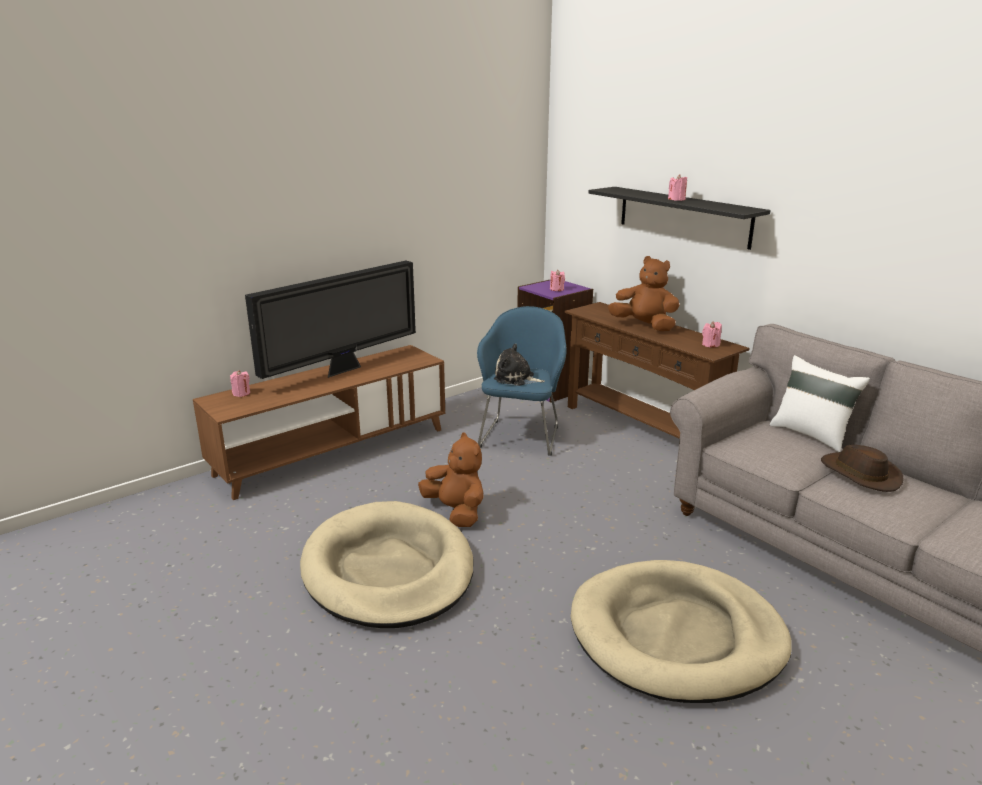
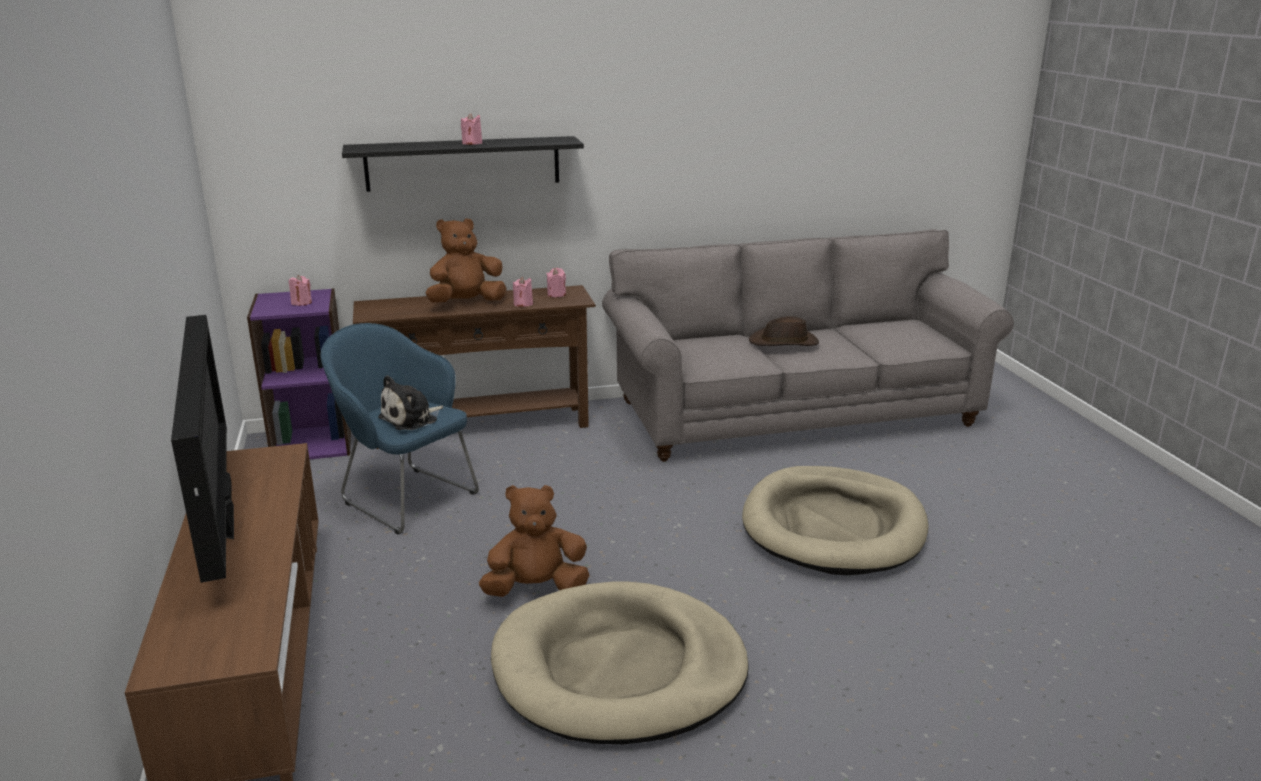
camera: 65 degrees left, 0 degrees up
pink candle [230,370,250,397] -> pink candle moved to [513,276,533,307]
white pillow [770,355,870,452] -> none

